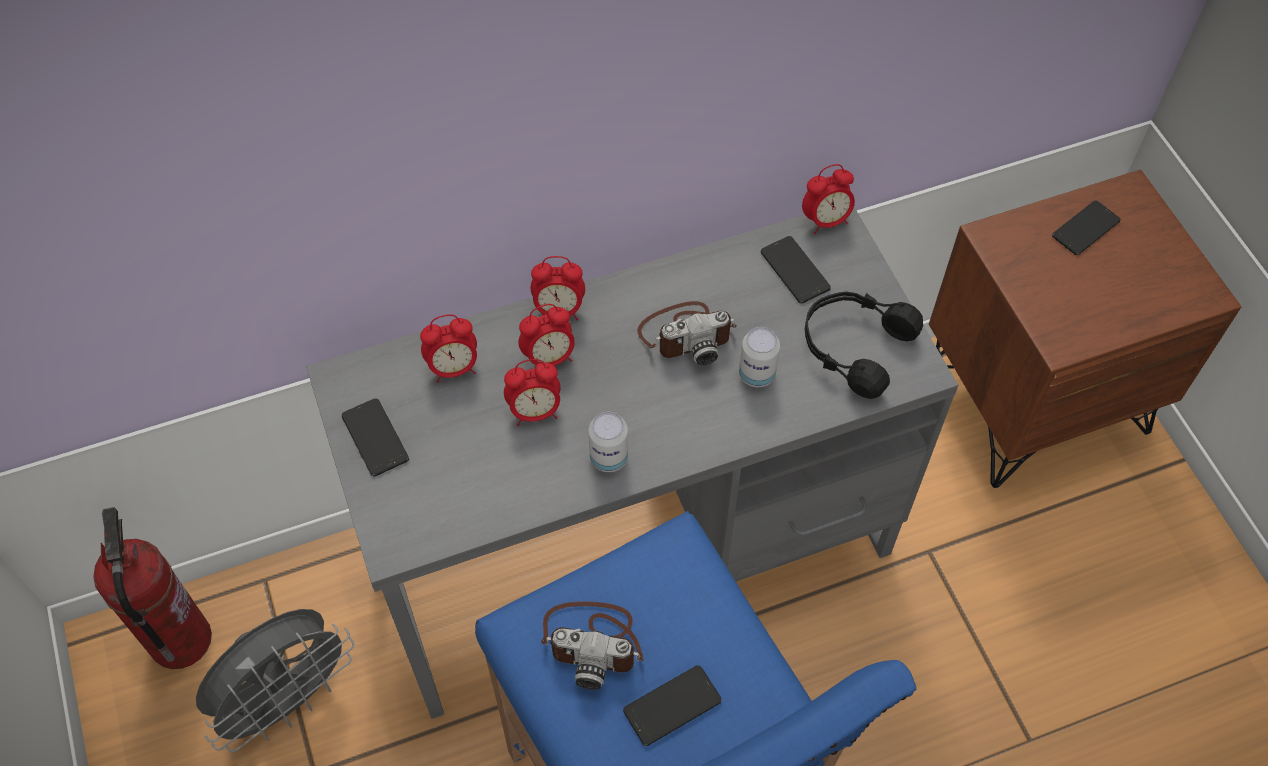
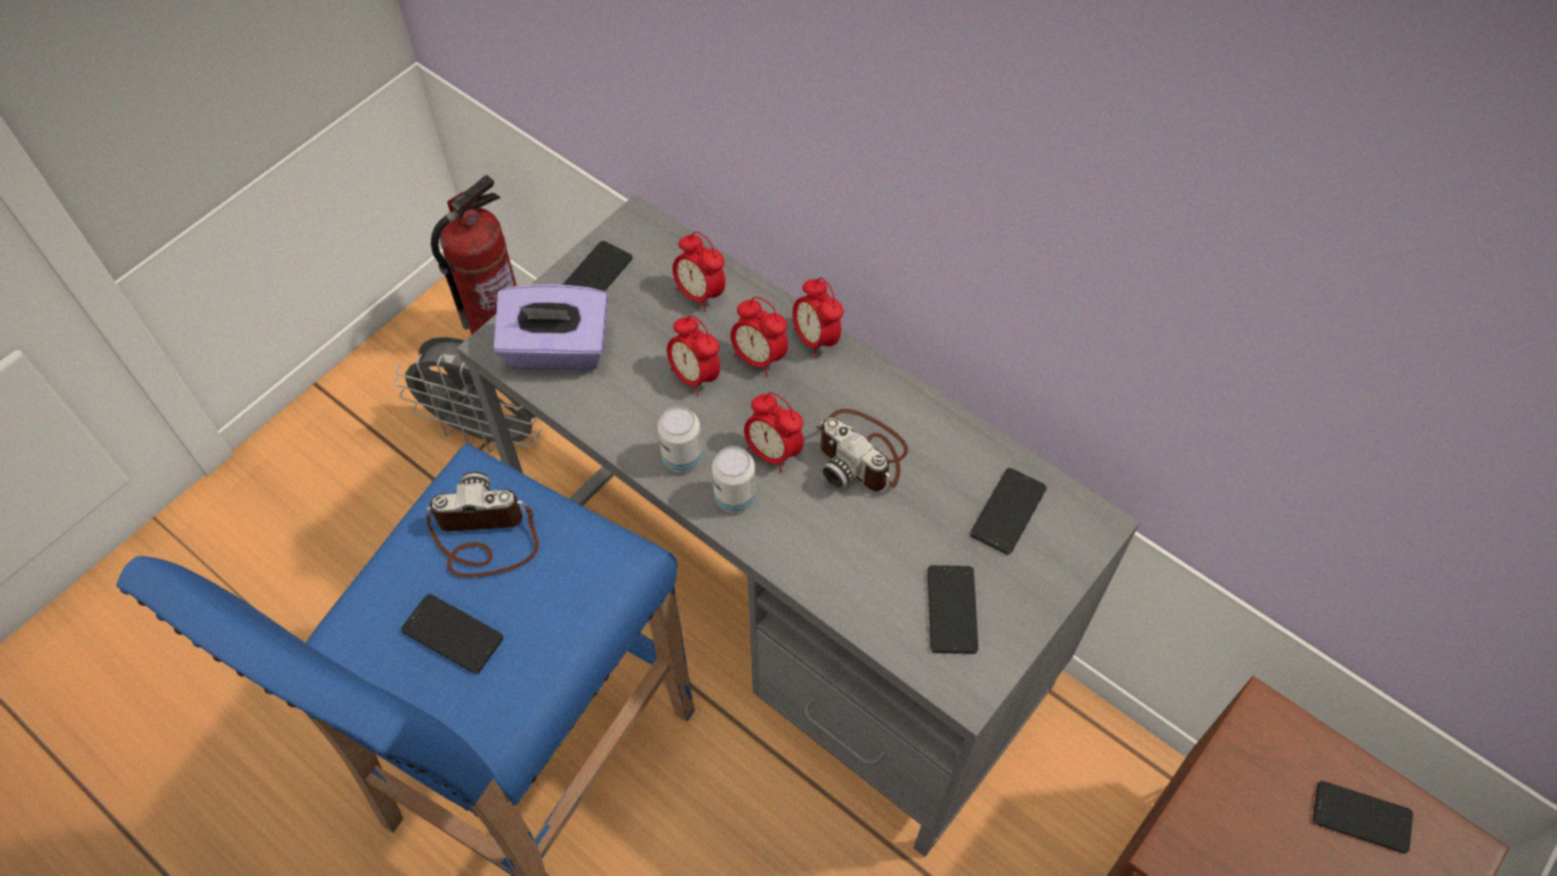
camera: 60 degrees right, 0 degrees up
camera [541,601,644,690] -> camera turned 105 degrees clockwise [426,472,539,578]
can [739,327,780,387] -> can moved to [712,446,756,513]
alarm clock [802,164,855,234] -> alarm clock moved to [744,393,804,473]
black headphones [805,291,923,399] -> phone [927,565,978,654]
none -> purple tissue box [494,284,608,370]

